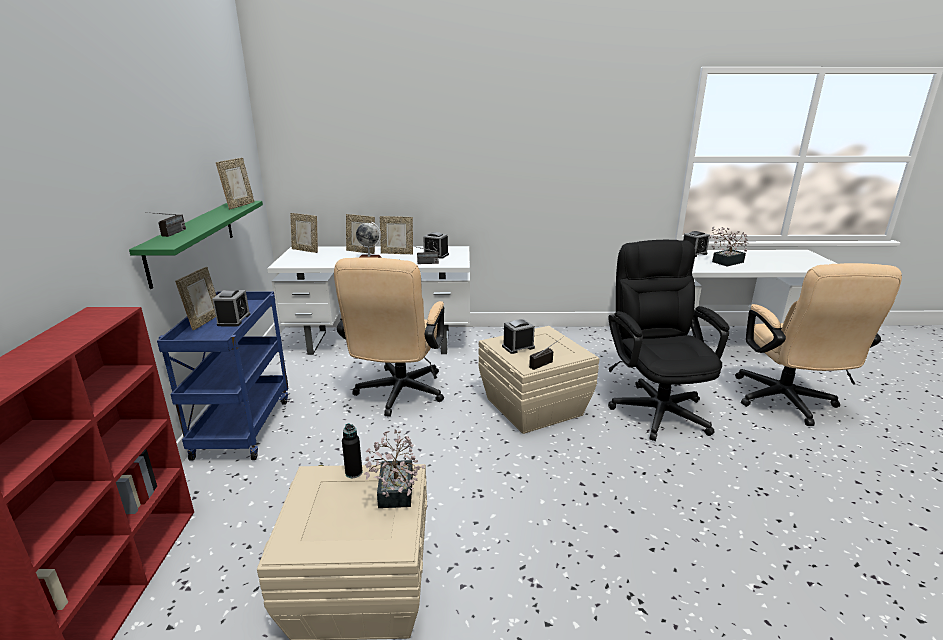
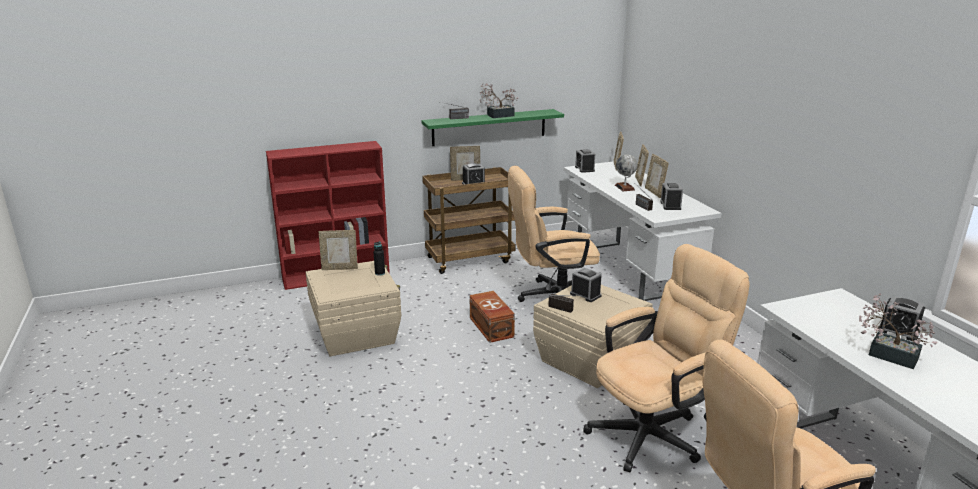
camera: 70 degrees right, 0 degrees up
blue cart [157,291,289,461] -> brown cart [422,167,516,274]
picture frame [216,158,254,210] -> picture frame moved to [319,230,358,270]
potted plant [364,429,425,508] -> potted plant moved to [479,83,518,118]
black office chair [608,240,730,441] -> beige office chair [583,244,750,472]
none -> brown storage box [470,291,515,343]
none -> alarm clock [575,149,595,173]

